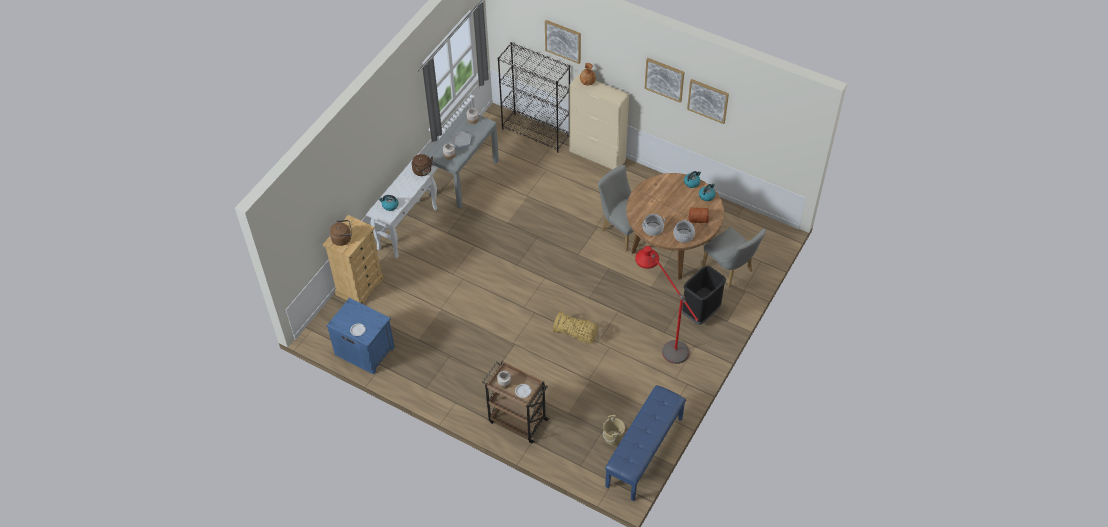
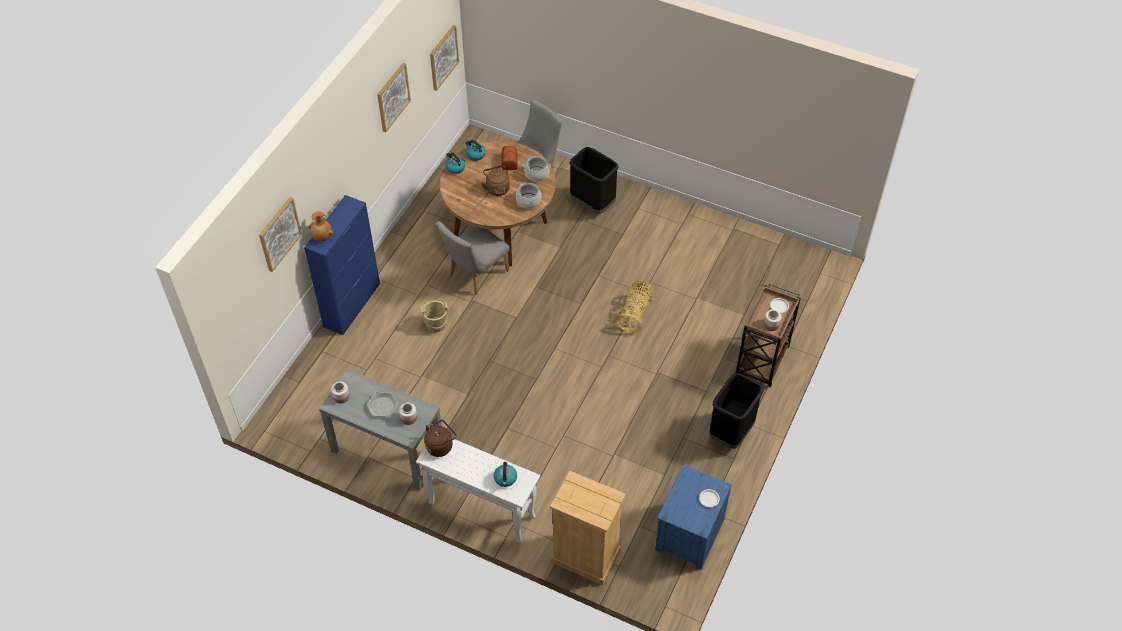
camera: 95 degrees left, 0 degrees up
brown kettle [330,220,352,246] -> brown kettle moved to [481,165,510,196]
black bookcase [498,42,570,153] -> none
beige cabinet [570,74,629,169] -> blue cabinet [304,195,380,335]
beige bucket [603,415,625,445] -> beige bucket moved to [420,301,449,332]
blue bench [605,385,686,501] -> none
red floor lamp [635,246,699,364] -> none
picture [644,58,684,103] -> picture moved to [430,25,459,91]
none -> black trash can [709,373,764,449]

